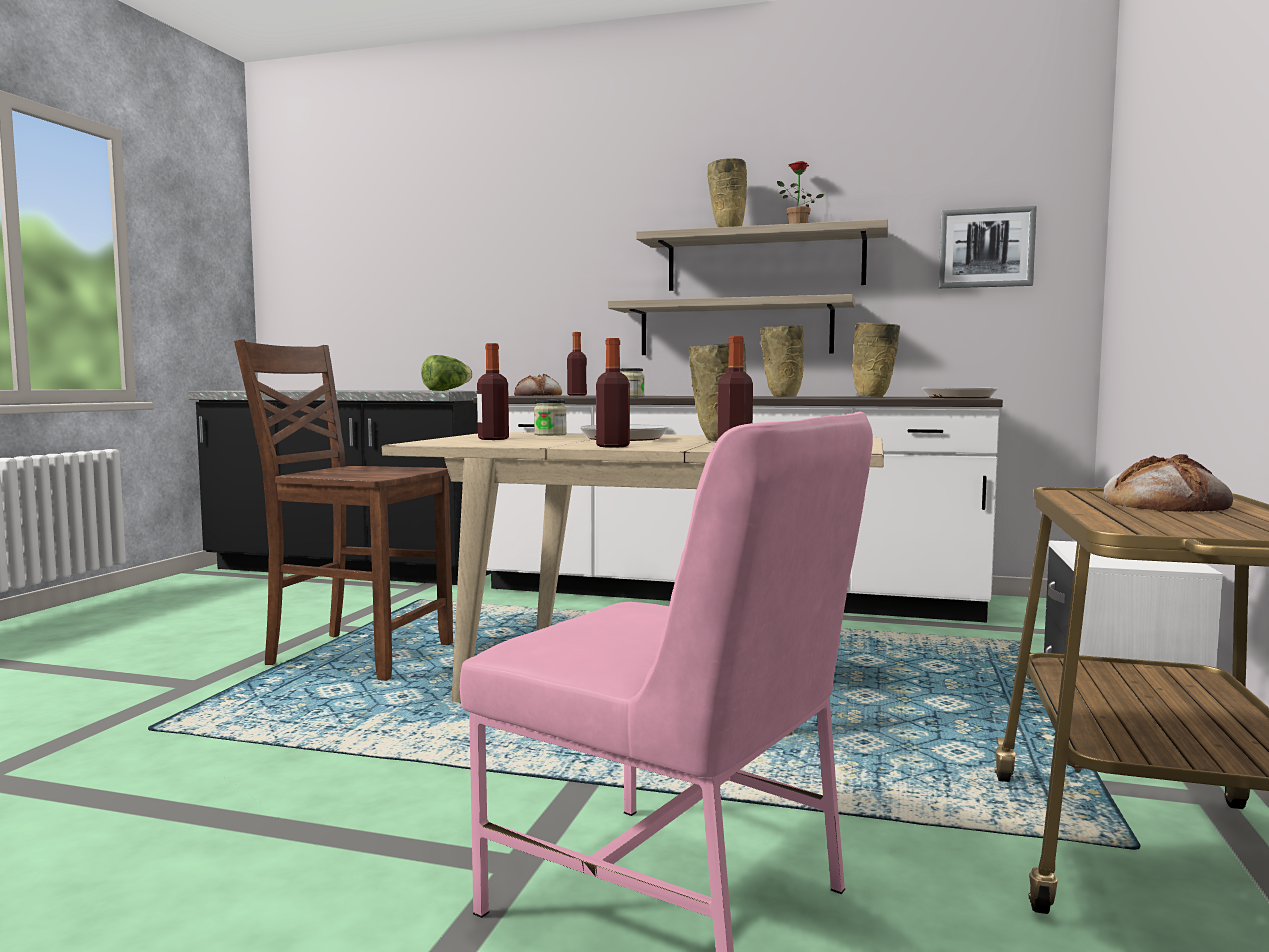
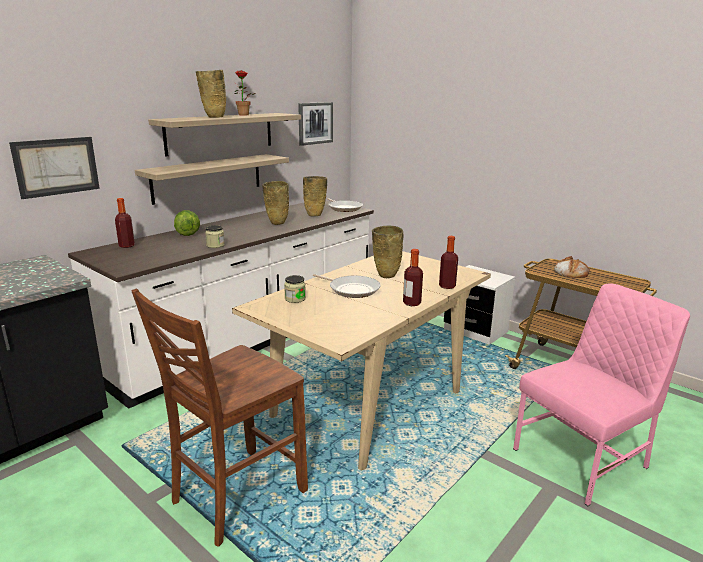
camera: 65 degrees left, 15 degrees up
lettuce [421,355,473,391] -> lettuce moved to [174,210,200,236]
bottle [477,343,509,440] -> none
bread [514,374,562,396] -> none
none -> picture [9,137,100,199]

